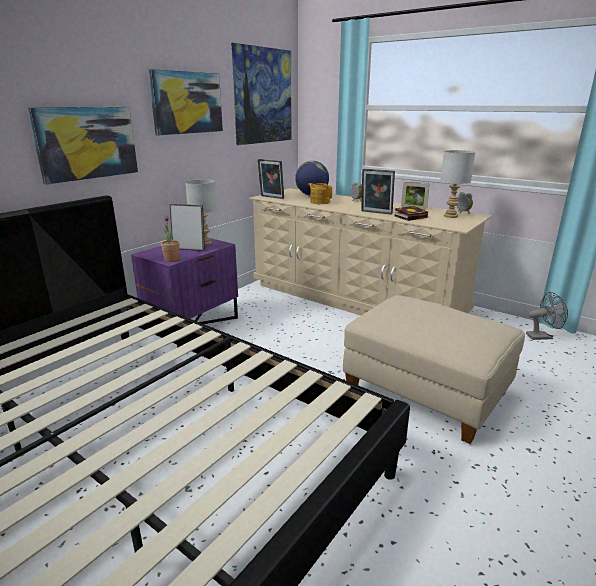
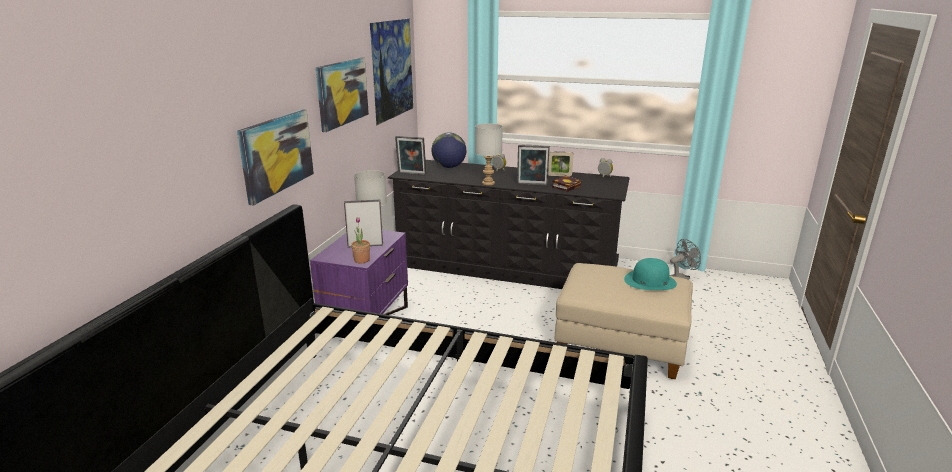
camera: 20 degrees left, 0 degrees up
beige dresser [249,188,492,316] -> black dresser [388,160,630,289]
teapot [308,183,332,204] -> none
grey table lamp [440,150,475,218] -> grey table lamp moved to [475,123,503,185]
none -> turquoise hat [624,258,677,290]

